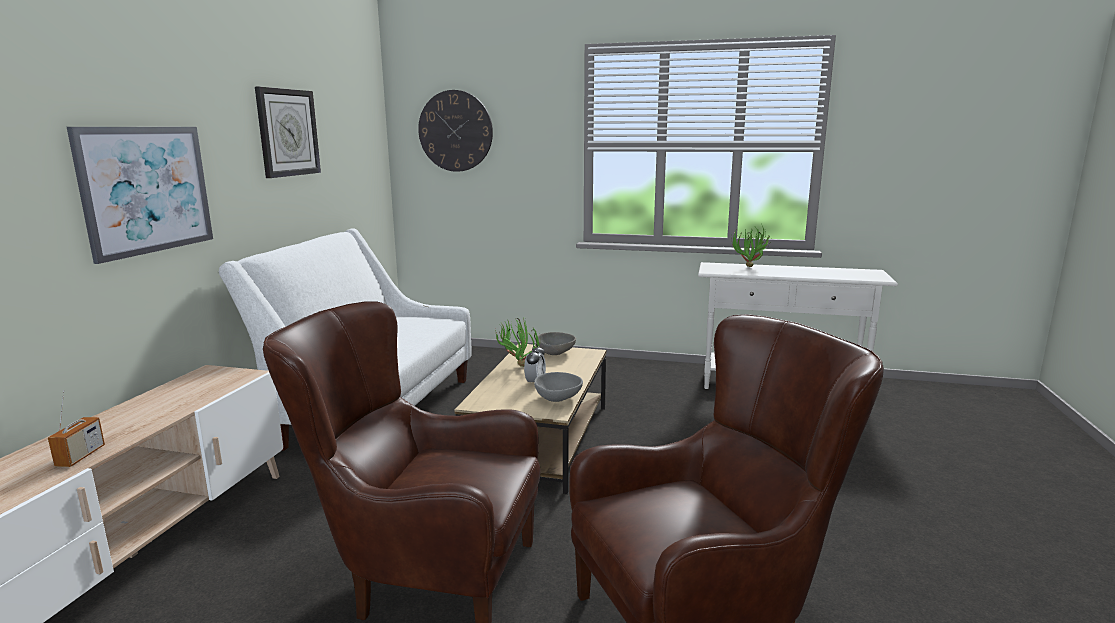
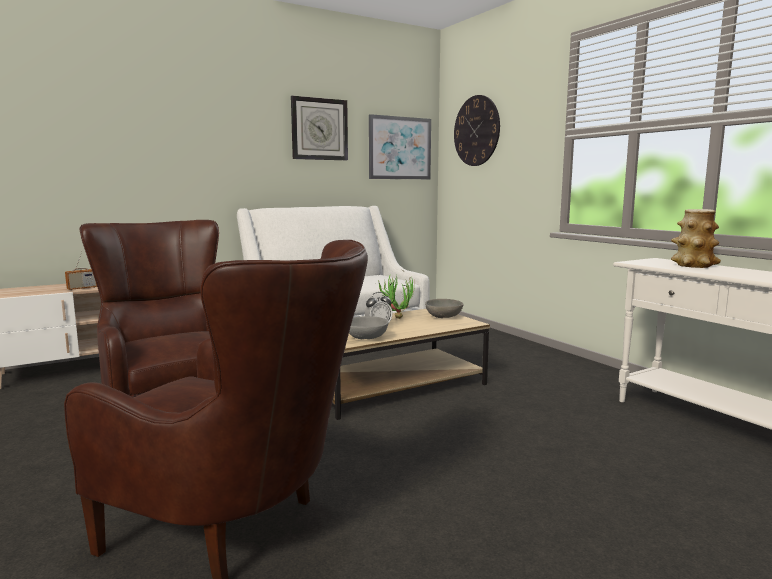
camera: 45 degrees right, 5 degrees down
picture [67,127,213,264] -> picture moved to [369,114,431,179]
potted plant [731,226,771,267] -> vase [671,209,721,268]

